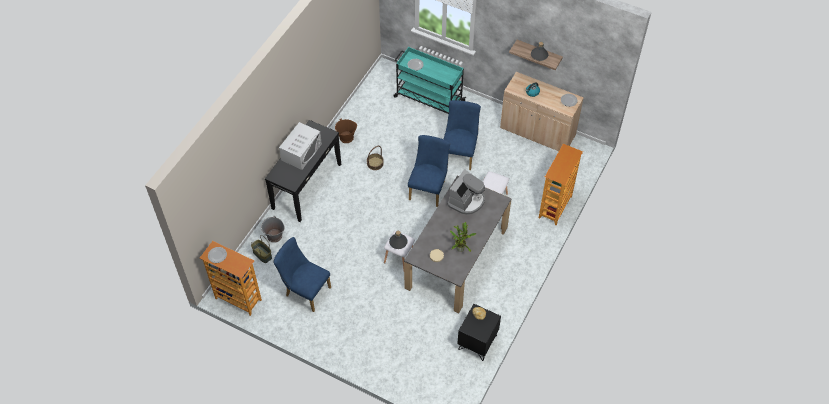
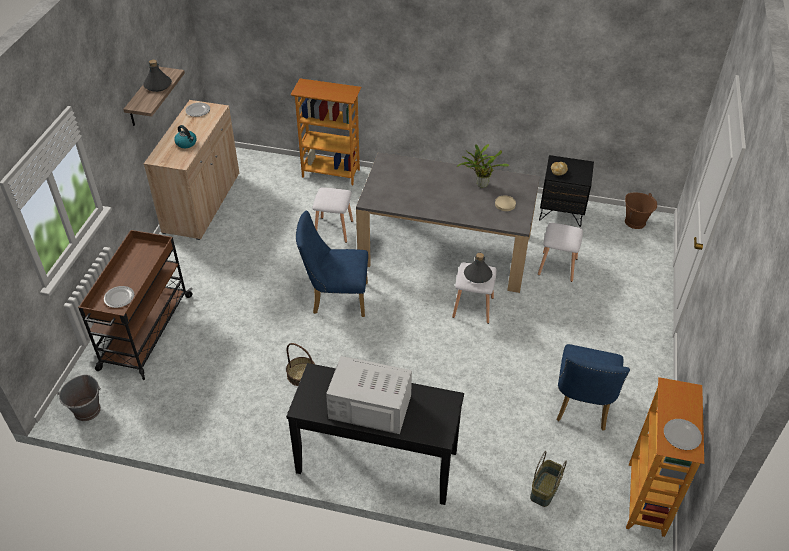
camera: 105 degrees left, 10 degrees down
grey bucket [261,216,285,243] -> grey bucket moved to [57,374,101,421]
brown bucket [335,119,357,143] -> brown bucket moved to [625,193,657,229]
turquoise cart [393,47,466,114] -> brown cart [78,230,193,380]
blue chair [444,100,481,170] -> none
coffee machine [448,169,485,215] -> none
none -> white stool [538,223,583,282]

